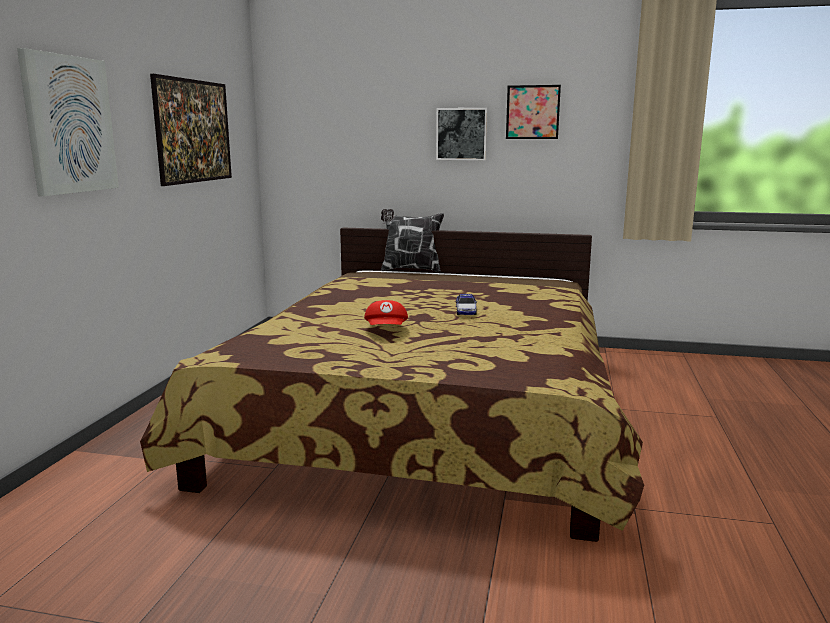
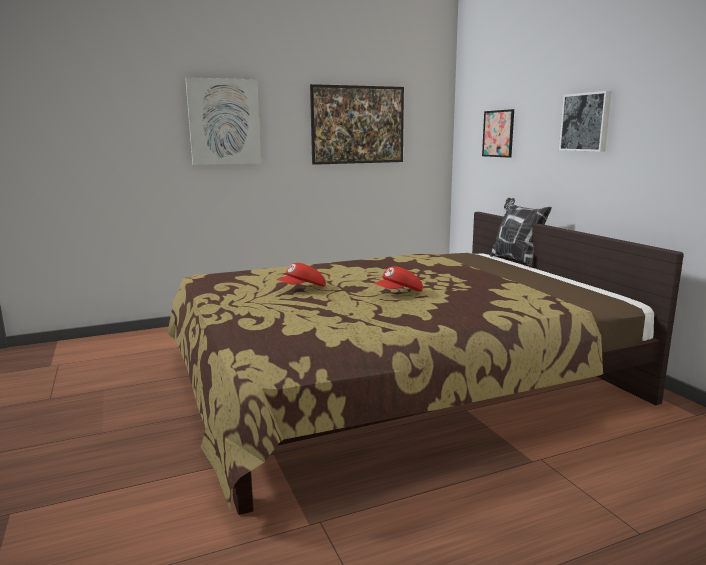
camera: 55 degrees right, 0 degrees up
toy car [456,294,477,315] -> red cap [374,266,423,292]
picture [506,85,561,139] -> picture moved to [482,109,514,158]

